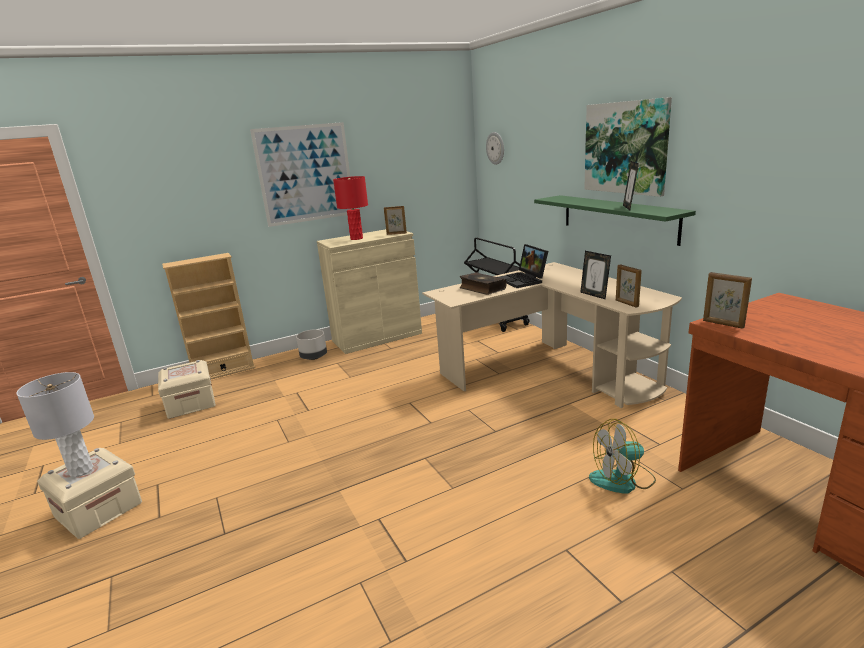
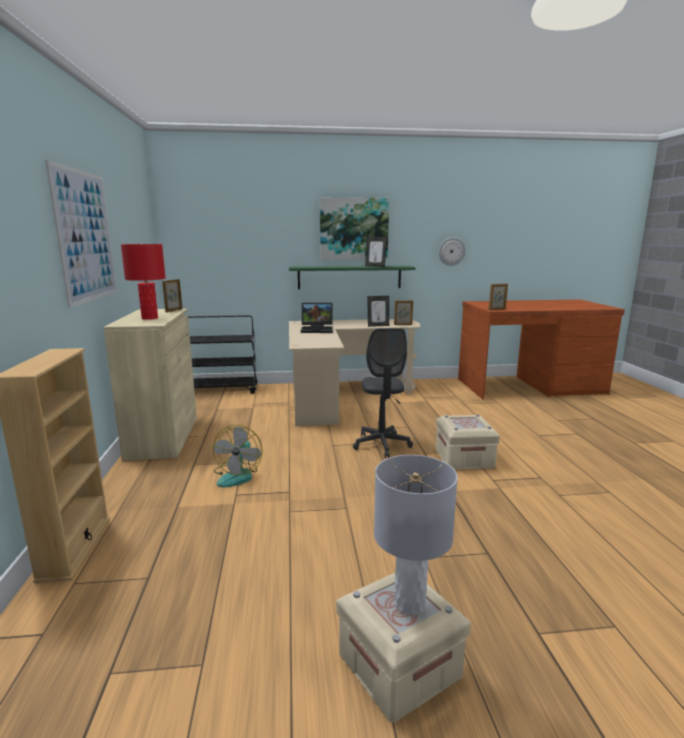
camera: 70 degrees left, 5 degrees down
beige storage box [158,360,216,419] -> beige storage box moved to [436,414,500,470]
grey planter [296,329,327,360] -> none
book [460,272,506,295] -> none
wall clock [486,132,504,165] -> wall clock moved to [439,237,466,266]
fan [589,419,656,494] -> fan moved to [213,425,263,487]
none -> grey office chair [353,328,413,458]

